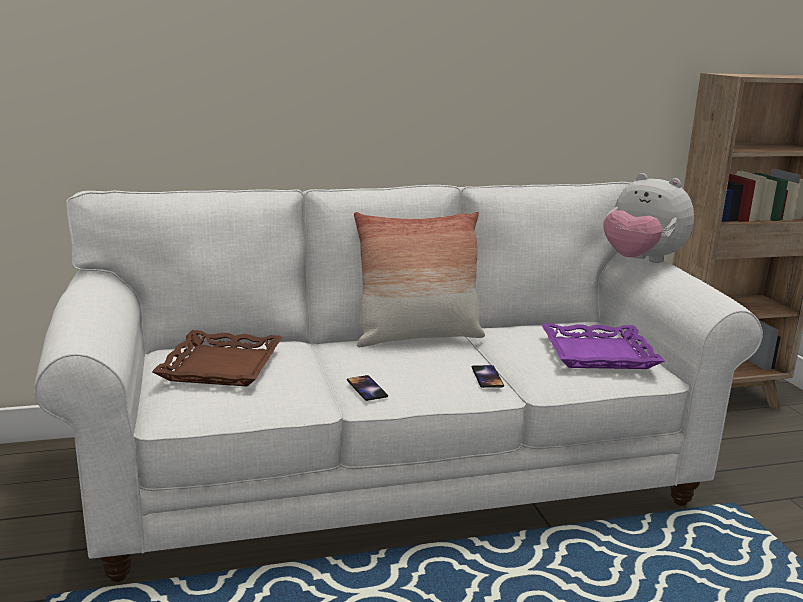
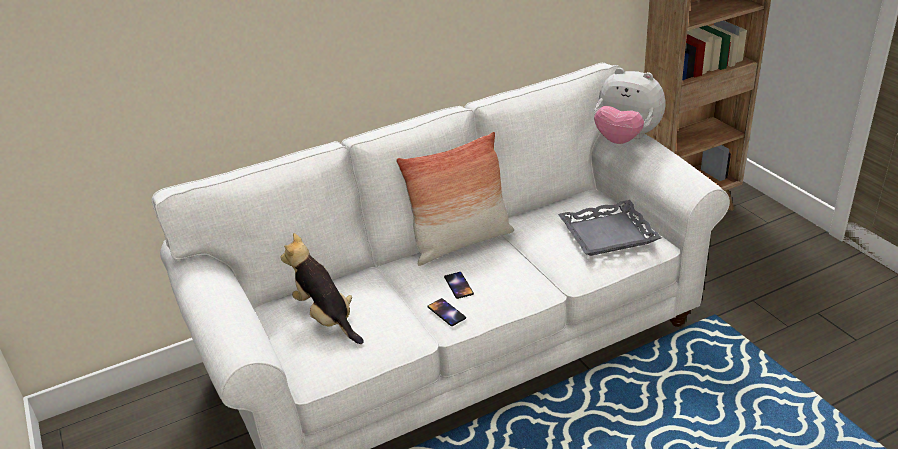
camera: 10 degrees left, 15 degrees up
brown tray [152,330,282,387] -> plush toy [281,233,364,344]
phone [472,365,504,388] -> phone moved to [444,272,474,299]
purple tray [542,324,665,369] -> grey tray [558,200,662,256]

